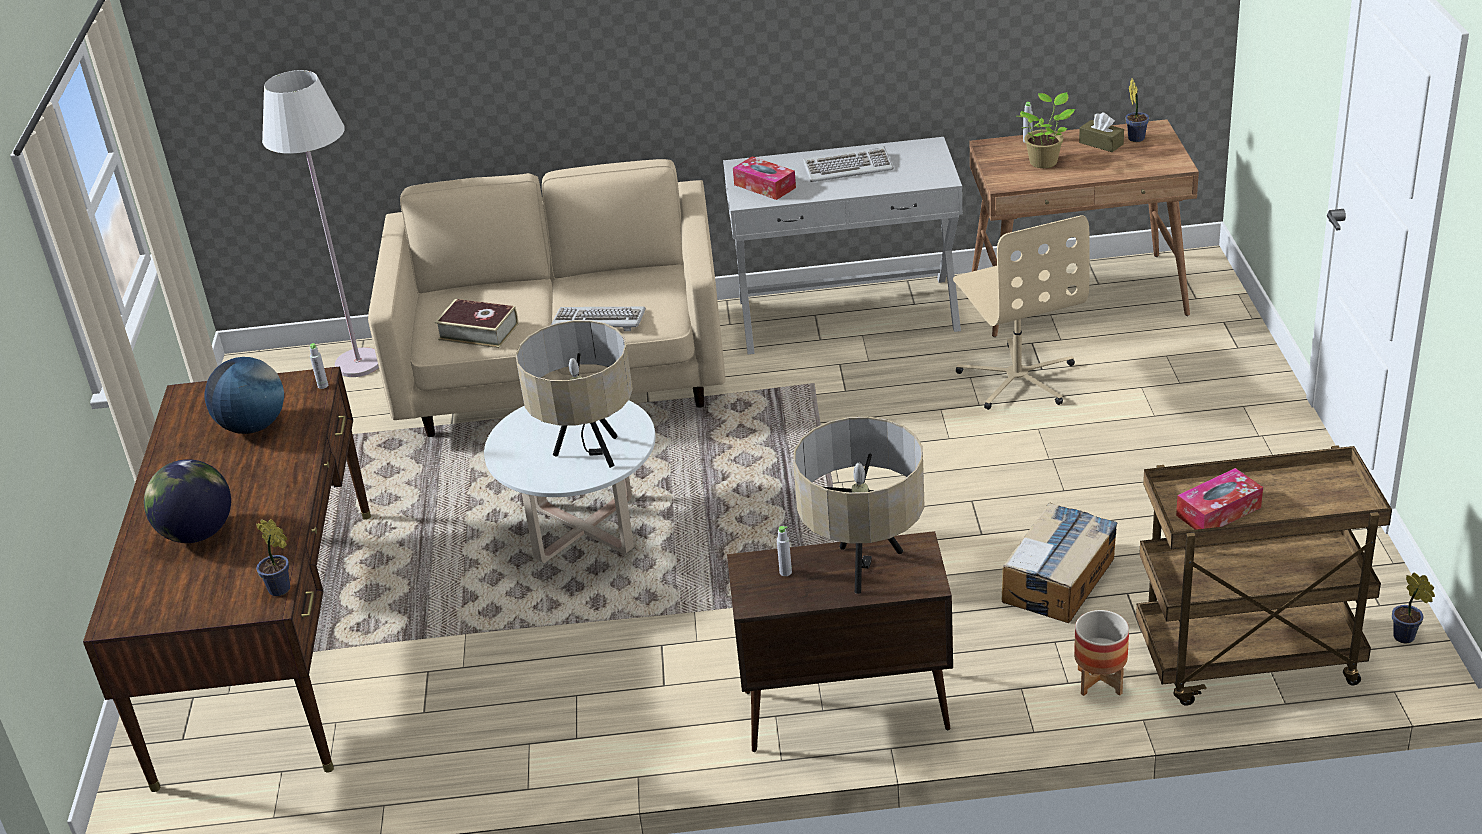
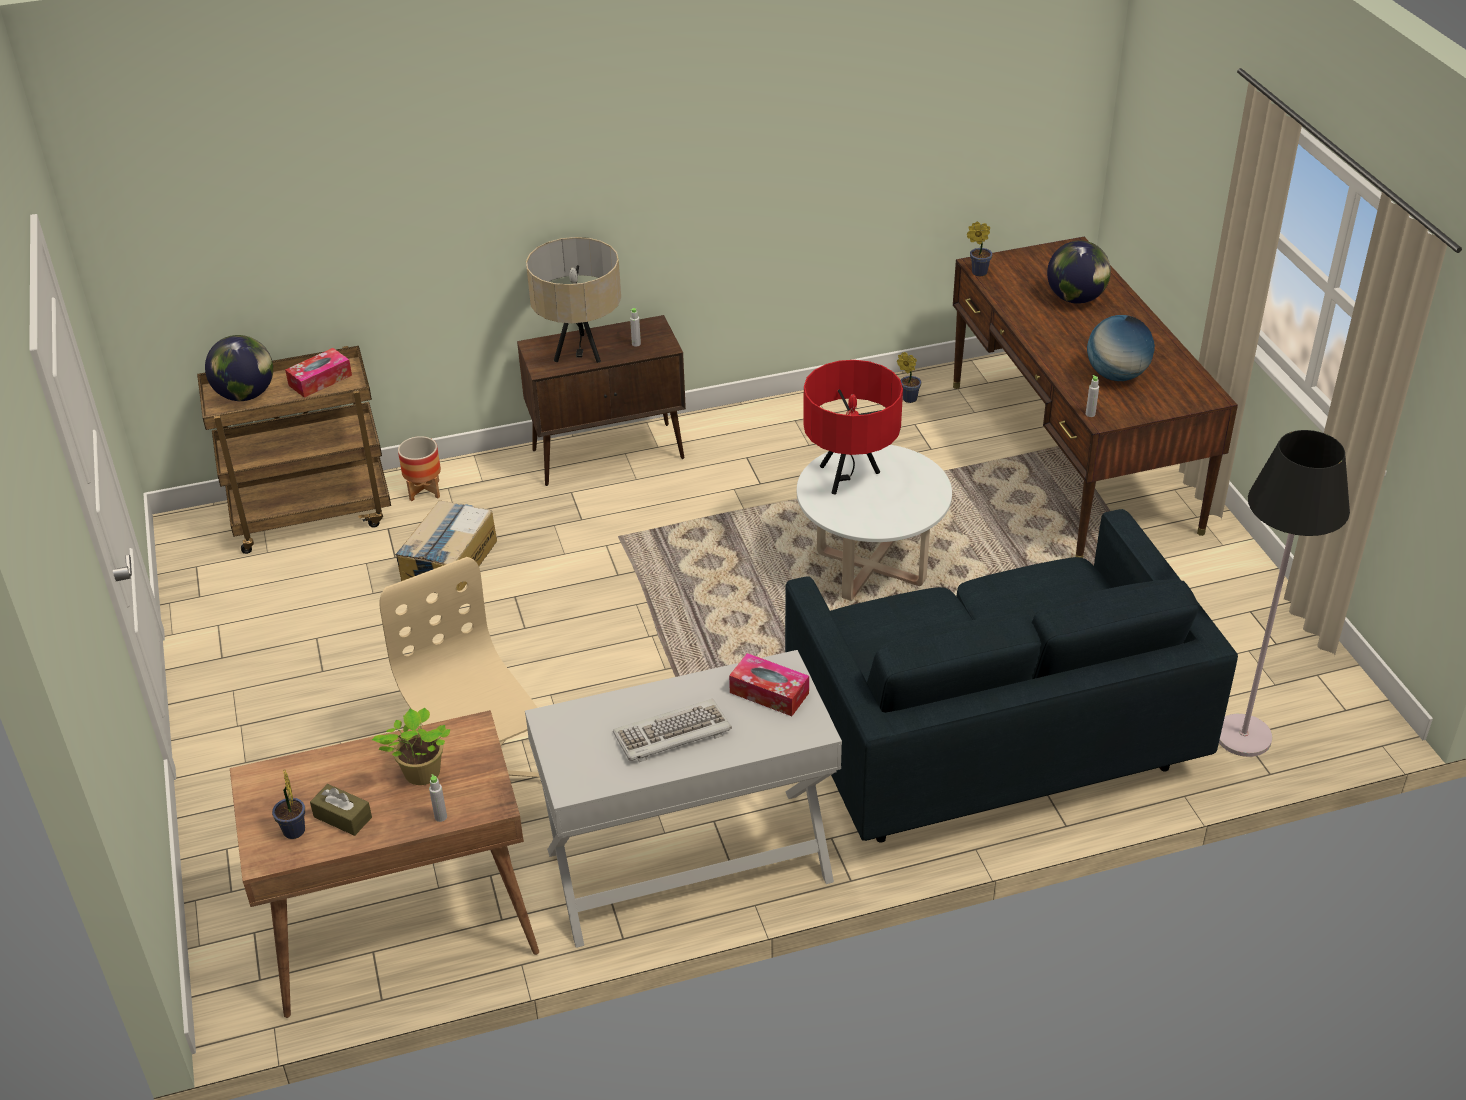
camera: 165 degrees right, 5 degrees up
white floor lamp [262,70,379,377] -> black floor lamp [1219,430,1350,757]
beige sofa [368,159,725,437] -> blue sofa [785,509,1238,843]
book [435,299,518,348] -> none
beige table lamp [515,320,633,468] -> red table lamp [803,360,903,495]
keyboard [551,306,646,331] -> none
potted plant [1392,573,1435,643] -> potted plant moved to [896,352,921,403]
none -> globe [205,335,273,401]

